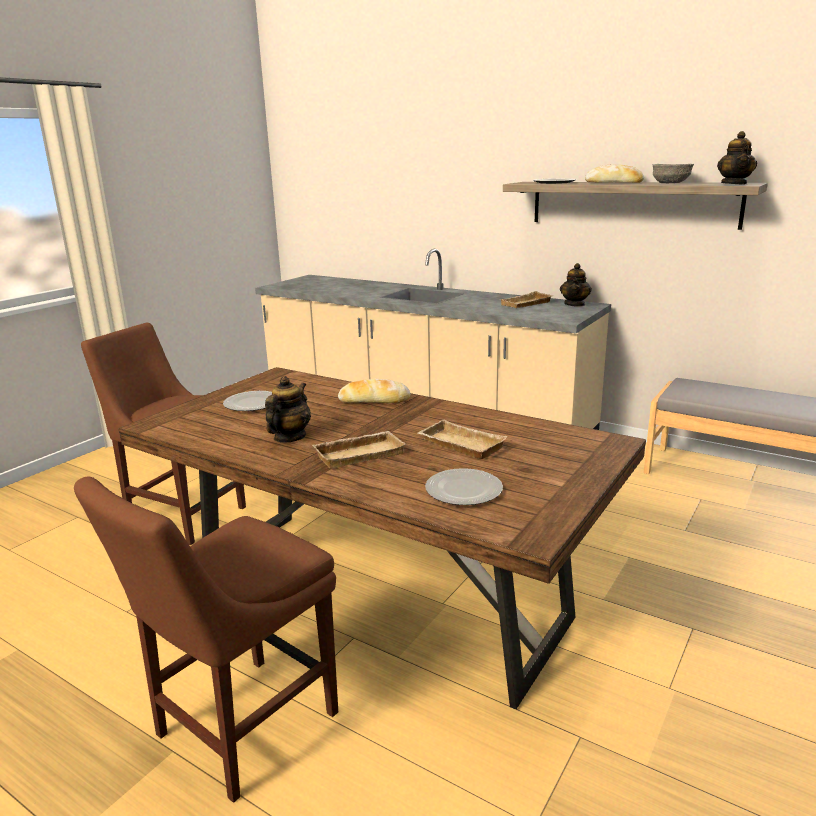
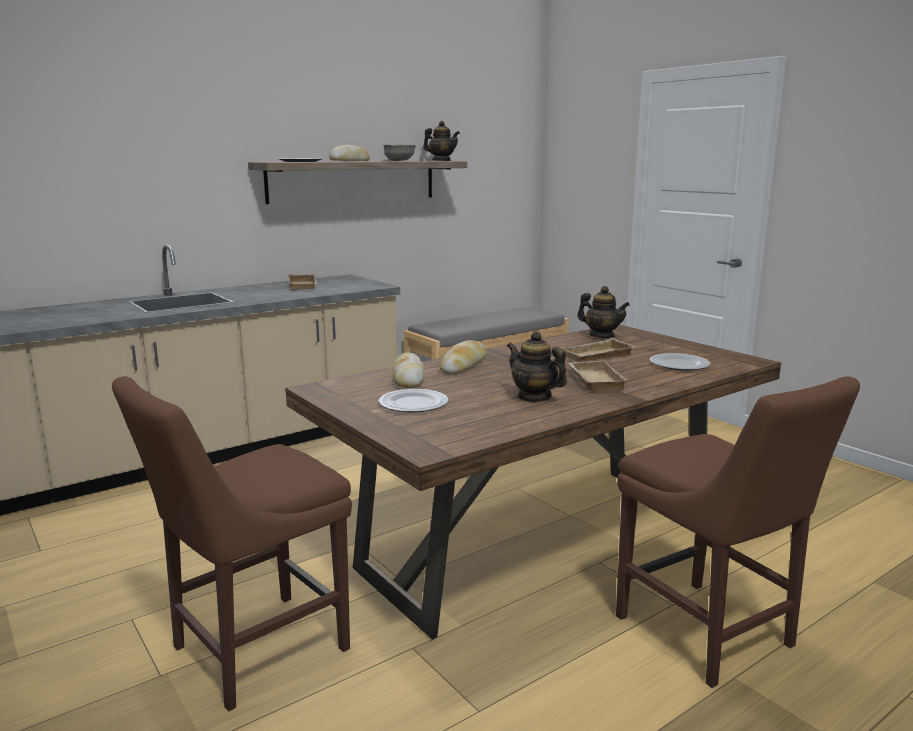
camera: 70 degrees left, 5 degrees down
teapot [560,263,592,307] -> teapot moved to [577,286,630,338]
none -> bread [392,352,425,388]

